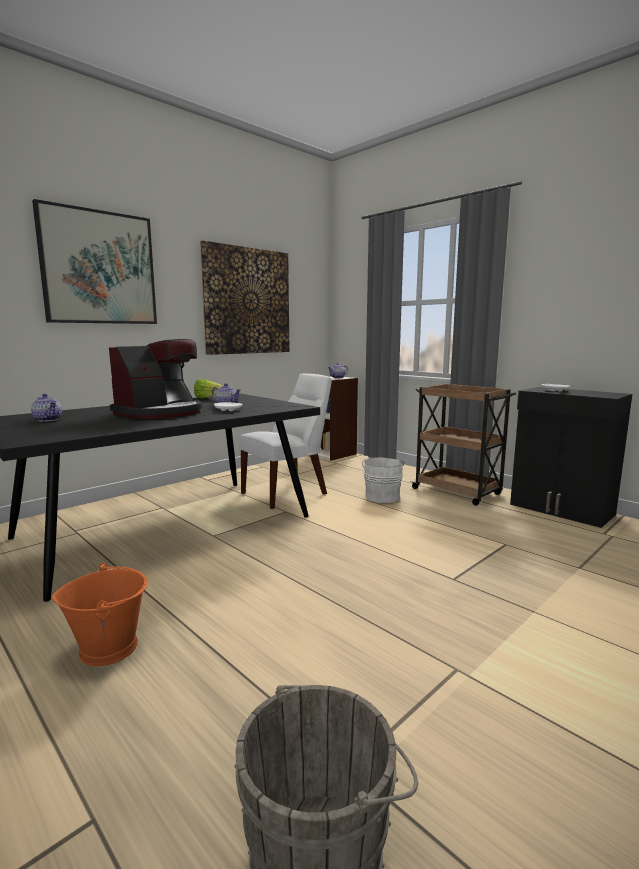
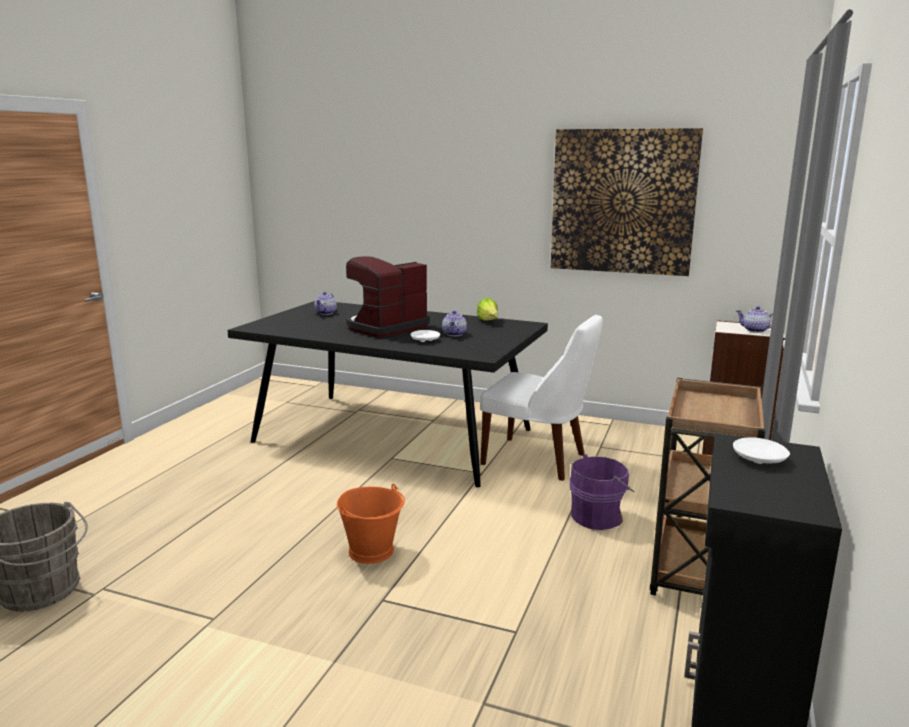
camera: 65 degrees right, 5 degrees up
picture [32,199,157,324] -> none
orange bucket [52,563,148,666] -> orange bucket moved to [337,484,405,564]
coffee machine [109,339,202,419] -> coffee machine turned 120 degrees clockwise [346,257,430,337]
white bucket [362,457,405,503] -> purple bucket [570,454,634,530]

